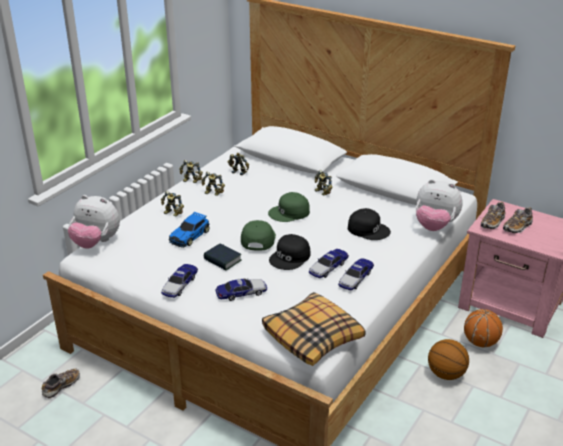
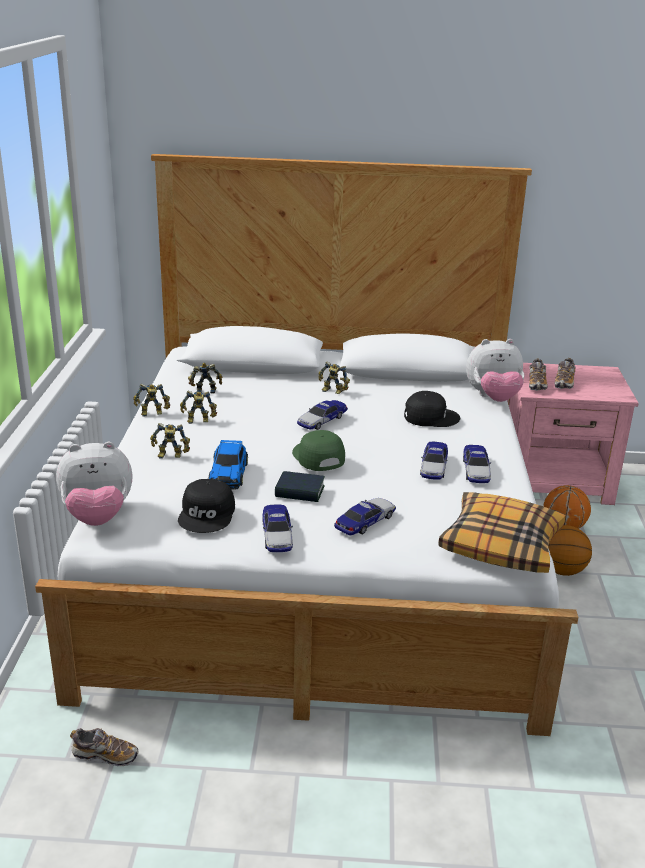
camera: 30 degrees left, 5 degrees down
shoe [41,368,80,398] -> shoe turned 90 degrees clockwise [70,728,138,766]
green cap [268,192,310,222] -> toy car [297,400,348,430]
black cap [269,234,310,270] -> black cap moved to [178,479,235,533]

